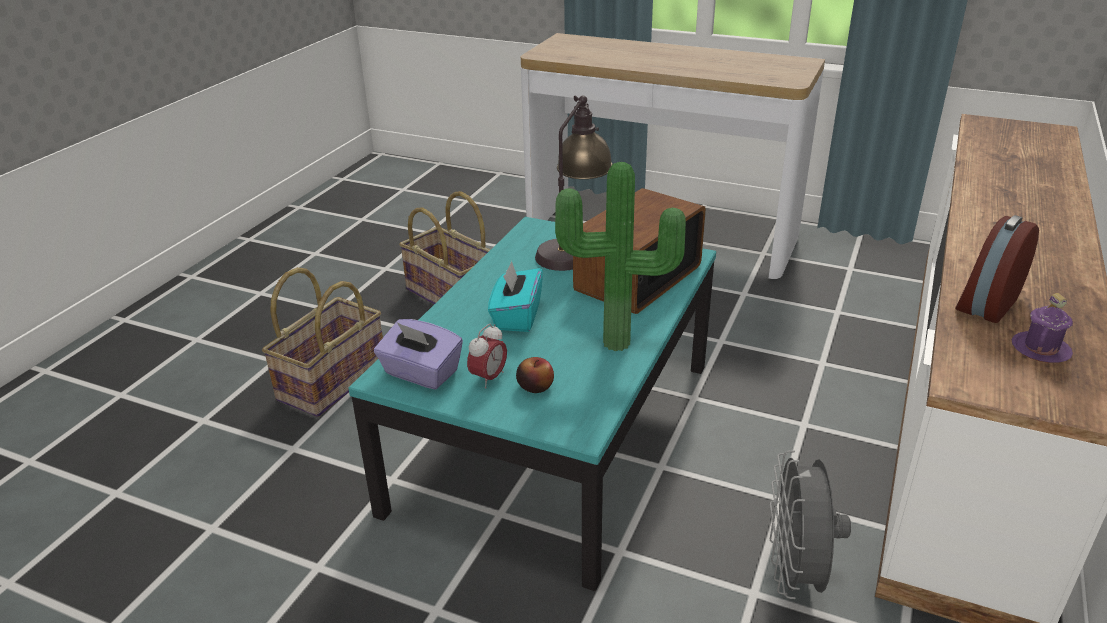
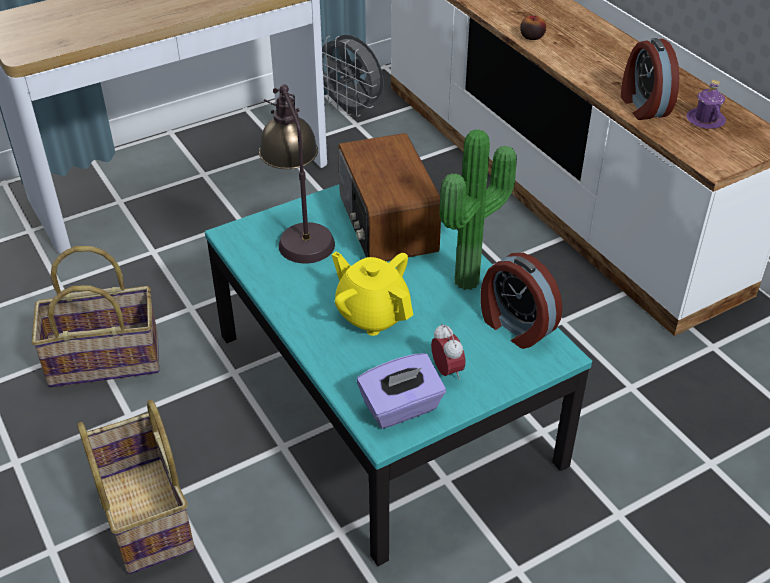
camera: 55 degrees left, 10 degrees up
turquoise tissue box [488,261,543,332] -> yellow teapot [332,252,413,336]
apple [516,357,554,393] -> apple moved to [520,15,546,40]
grey fan [770,450,851,599] -> grey fan moved to [322,35,383,117]
none -> alarm clock [480,253,562,349]

